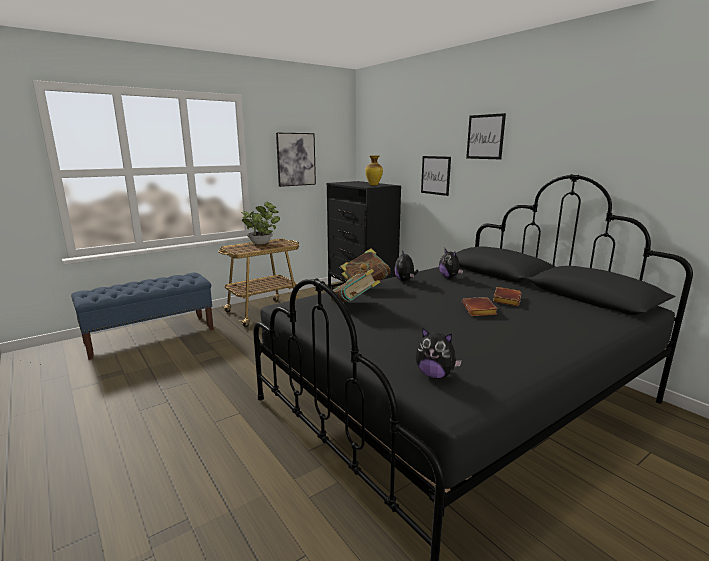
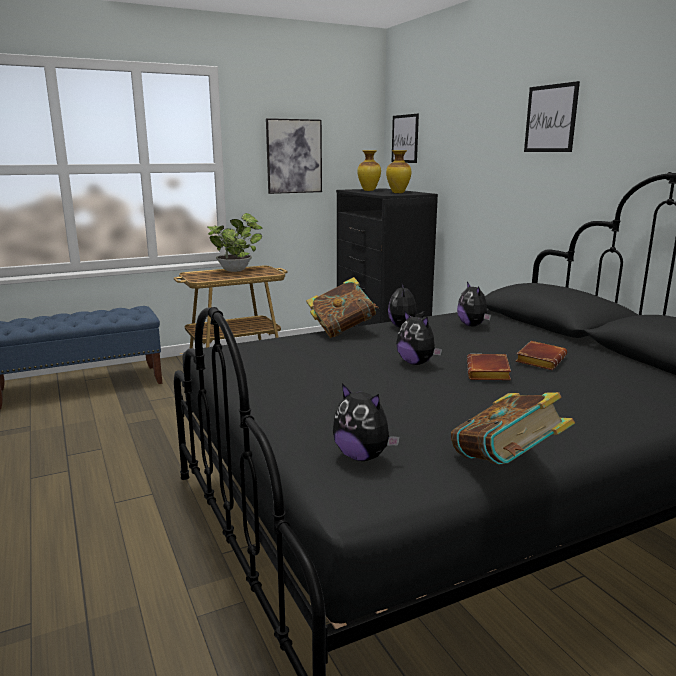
camera: 10 degrees right, 0 degrees up
book [330,269,380,303] -> book moved to [451,392,575,465]
picture [421,156,451,196] -> picture moved to [392,114,419,163]
none -> vase [357,150,381,191]
none -> plush toy [396,310,442,365]

